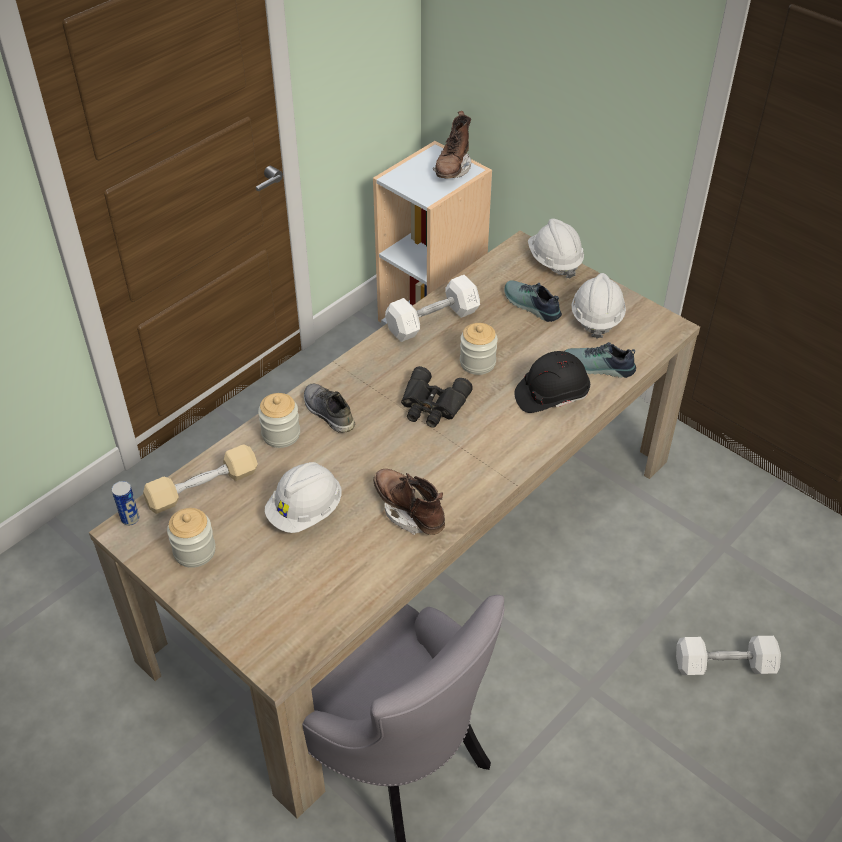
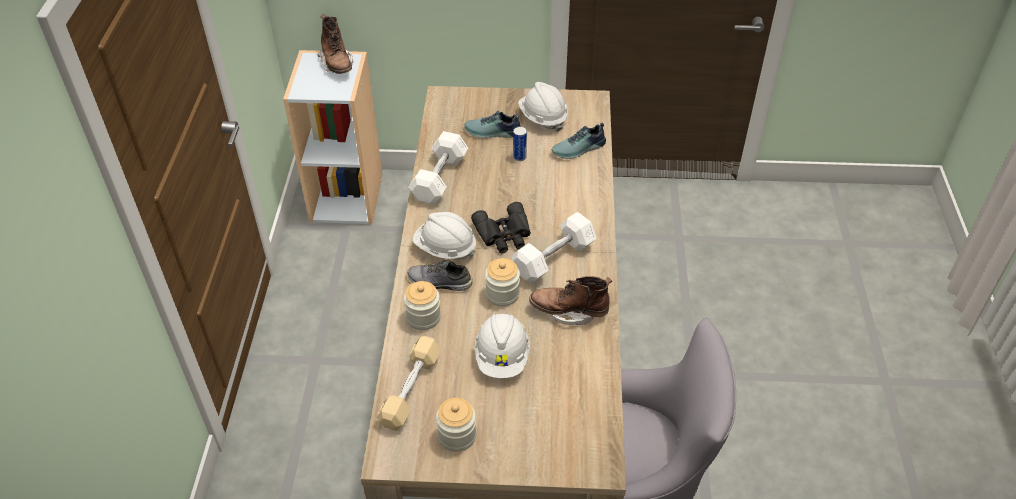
camera: 40 degrees left, 0 degrees up
can [112,481,139,526] -> can moved to [513,127,527,161]
jar [460,323,498,375] -> jar moved to [485,258,520,306]
black hard hat [514,351,590,413] -> none
white hard hat [528,218,584,279] -> white hard hat moved to [413,212,476,260]
white dumbbell [676,636,781,675] -> white dumbbell moved to [512,212,597,284]

